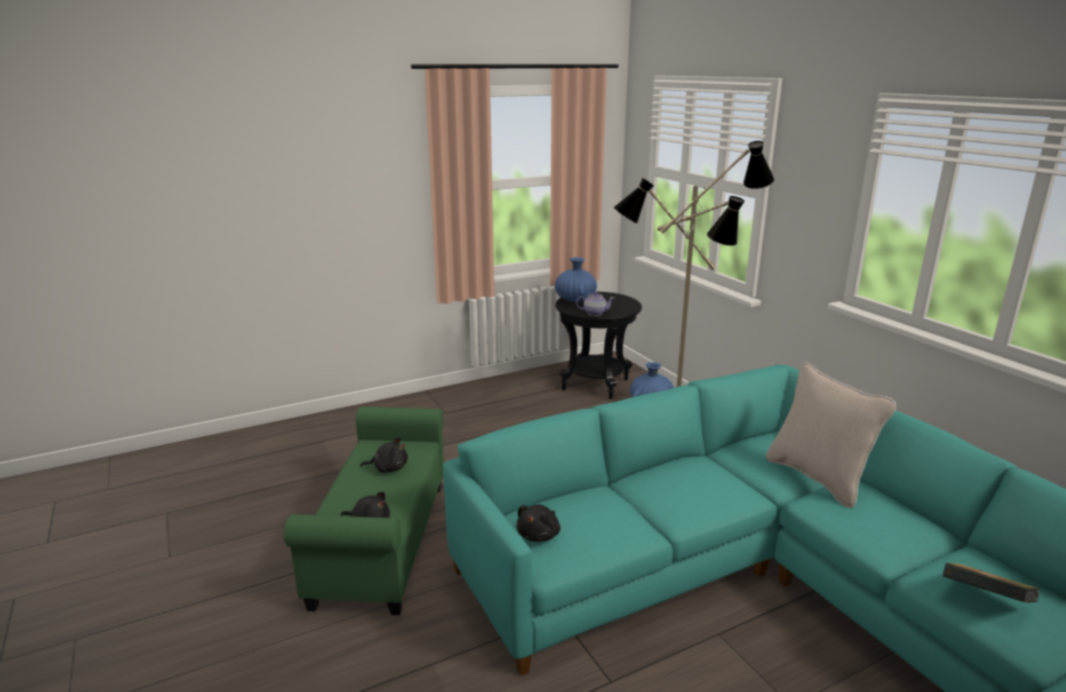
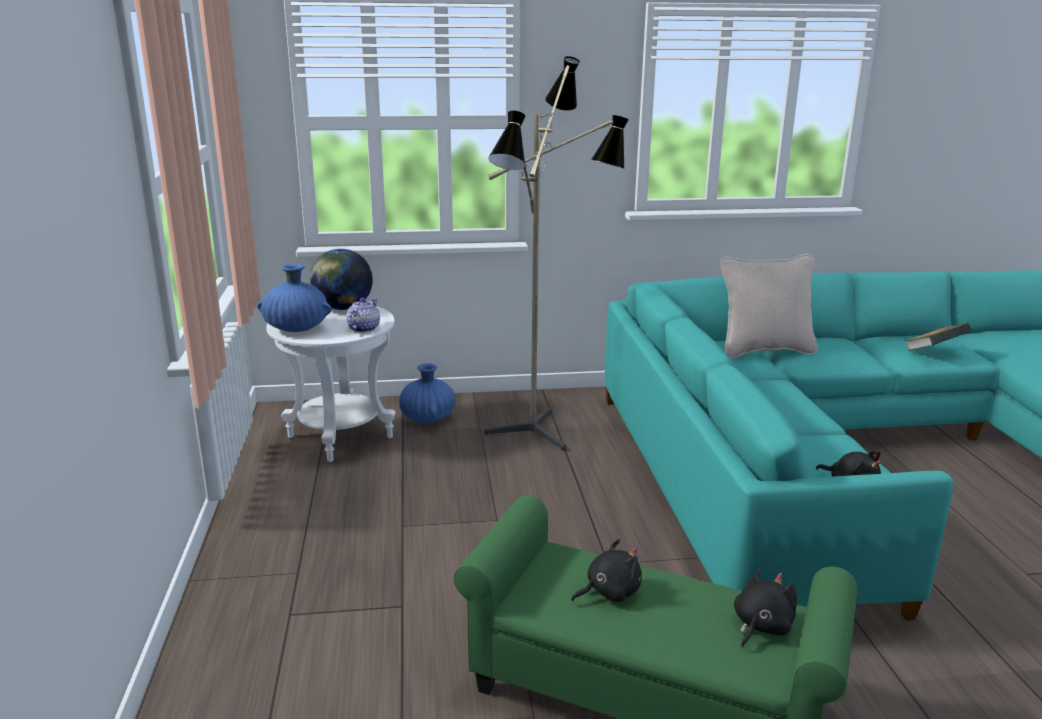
camera: 70 degrees left, 0 degrees up
black plush toy [360,437,408,473] -> black plush toy turned 45 degrees clockwise [571,539,642,602]
black side table [555,292,642,400] -> white side table [266,306,395,462]
none -> globe [310,249,373,310]

